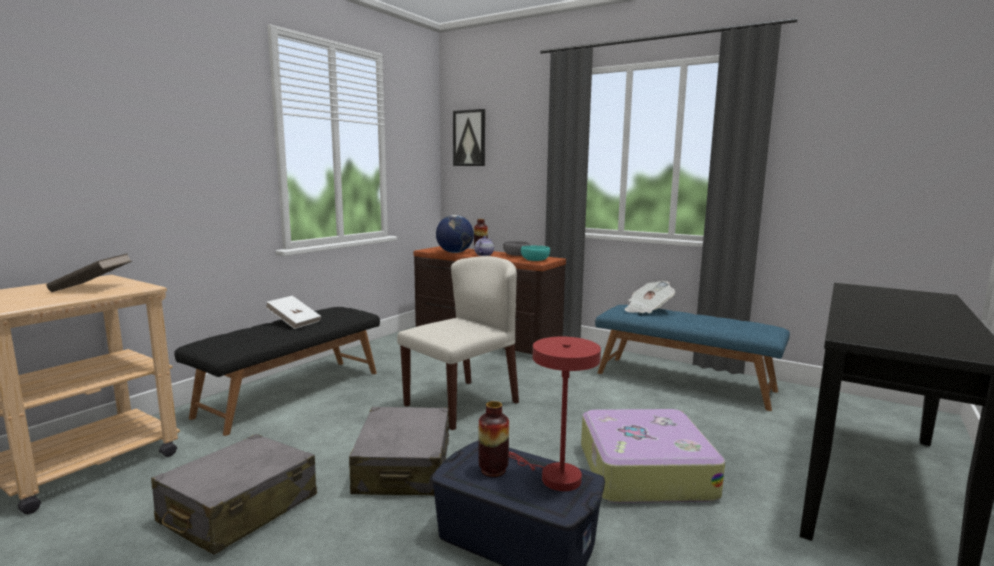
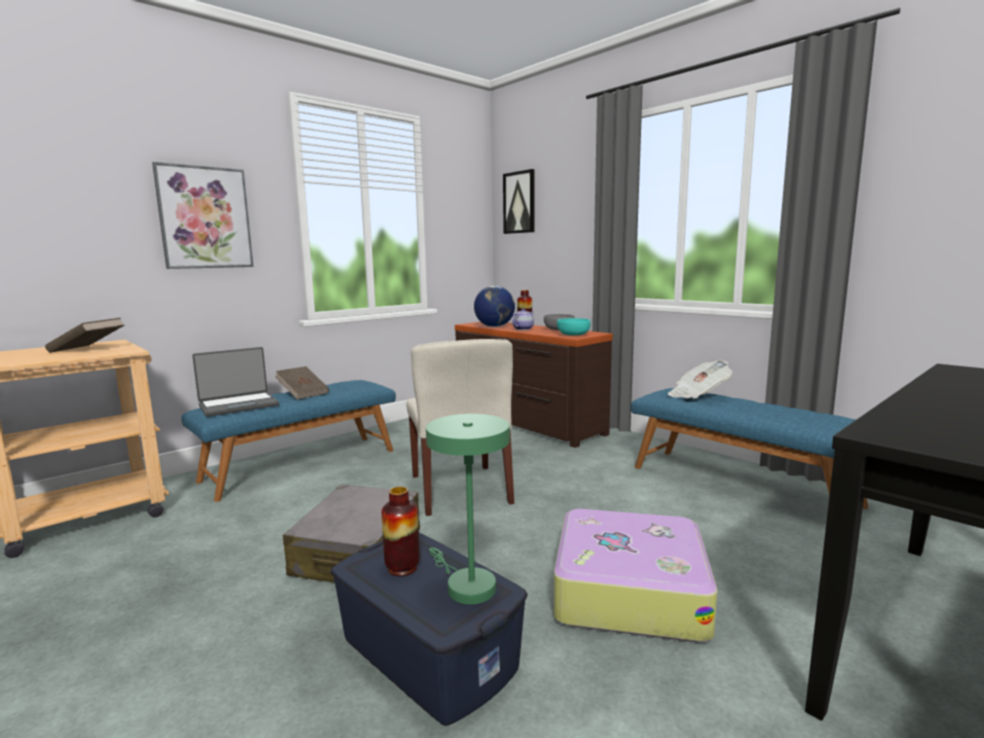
camera: 15 degrees right, 0 degrees up
grey suitcase [151,434,317,555] -> none
black bench [174,307,380,436] -> blue bench [181,380,396,502]
white book [266,296,321,329] -> brown book [275,366,329,399]
beige chair [397,256,519,430] -> beige chair turned 105 degrees clockwise [406,339,514,516]
red table lamp [509,337,601,491] -> green table lamp [426,414,510,604]
none -> picture [152,162,254,269]
none -> laptop [192,347,279,417]

